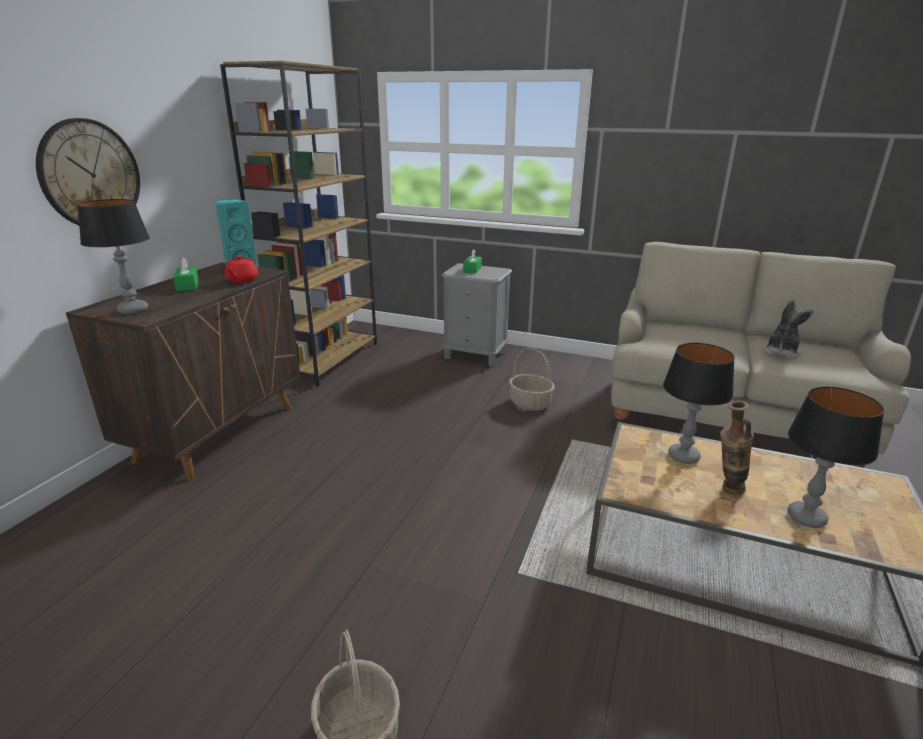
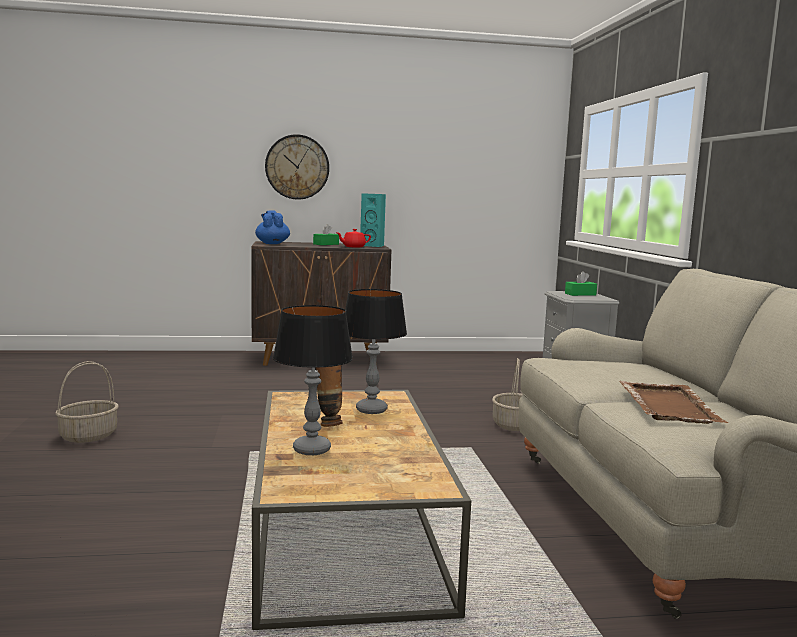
camera: 60 degrees right, 15 degrees down
table lamp [77,199,150,314] -> blue teapot [255,211,290,244]
brown bookcase [220,61,377,387] -> none
plush toy [763,299,814,358] -> brown tray [619,381,729,424]

